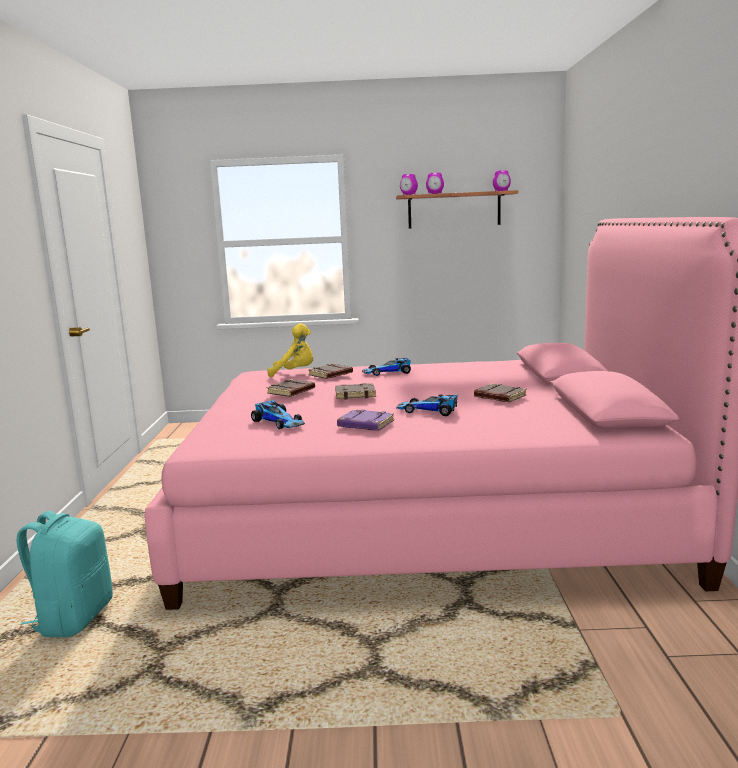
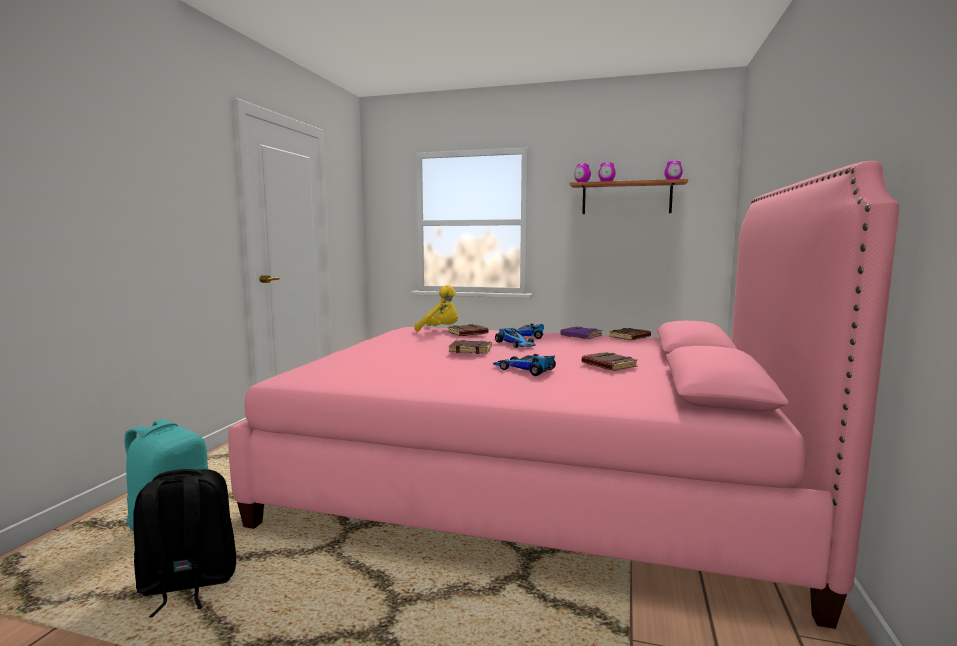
camera: 15 degrees right, 5 degrees down
toy car [251,400,305,429] -> toy car moved to [495,328,536,348]
brown book [266,379,315,397] -> brown book moved to [609,328,651,340]
purple book [337,409,394,431] -> purple book moved to [560,326,602,339]
none -> black backpack [133,469,236,617]

